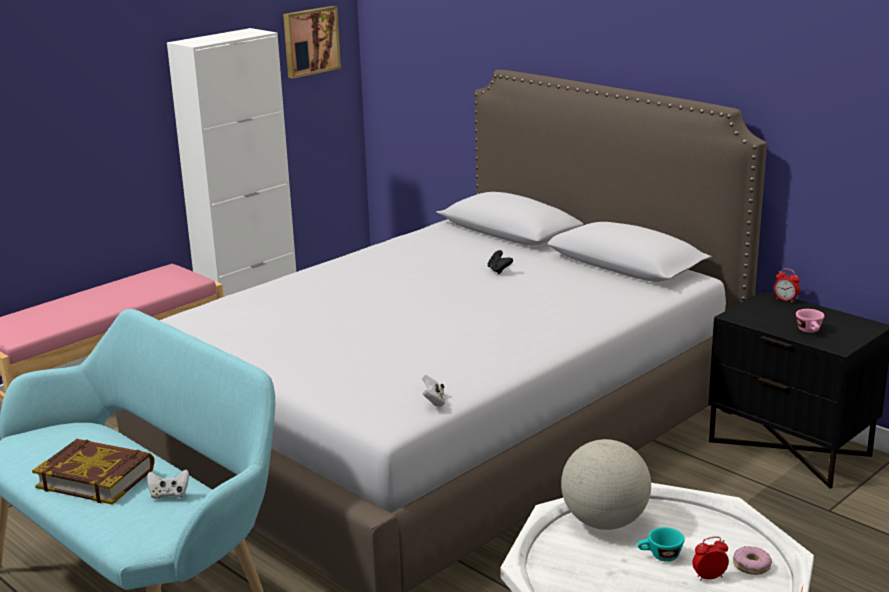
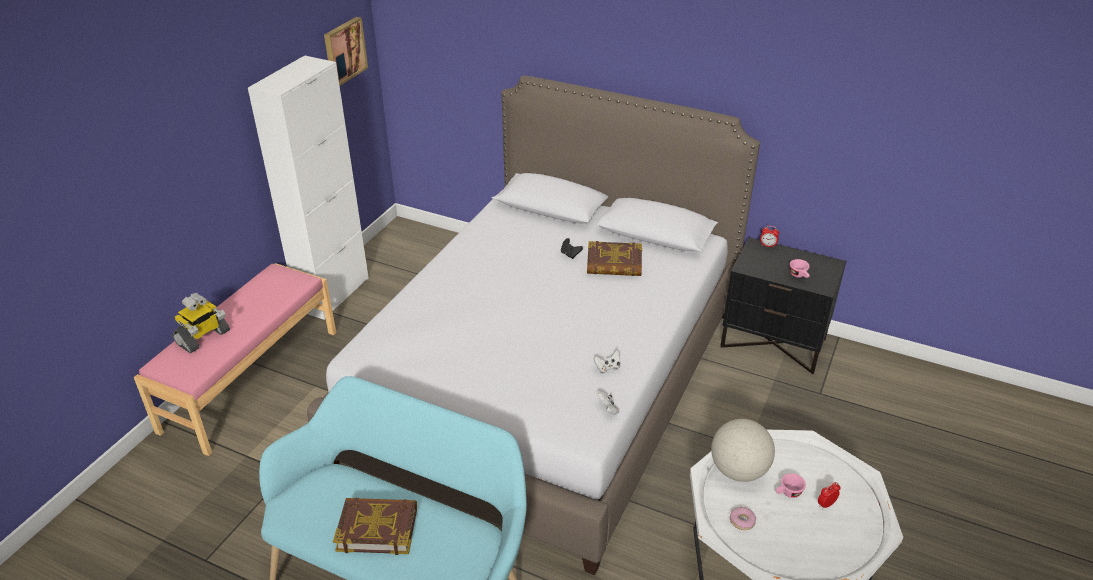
camera: 20 degrees left, 15 degrees up
white game controller [147,469,189,499] -> white game controller moved to [593,350,620,373]
turquoise cup [637,527,684,562] -> pink cup [776,473,806,498]
donut [733,546,772,575] -> donut moved to [730,507,756,530]
none -> toy robot [173,293,230,353]
none -> book [587,241,642,276]

